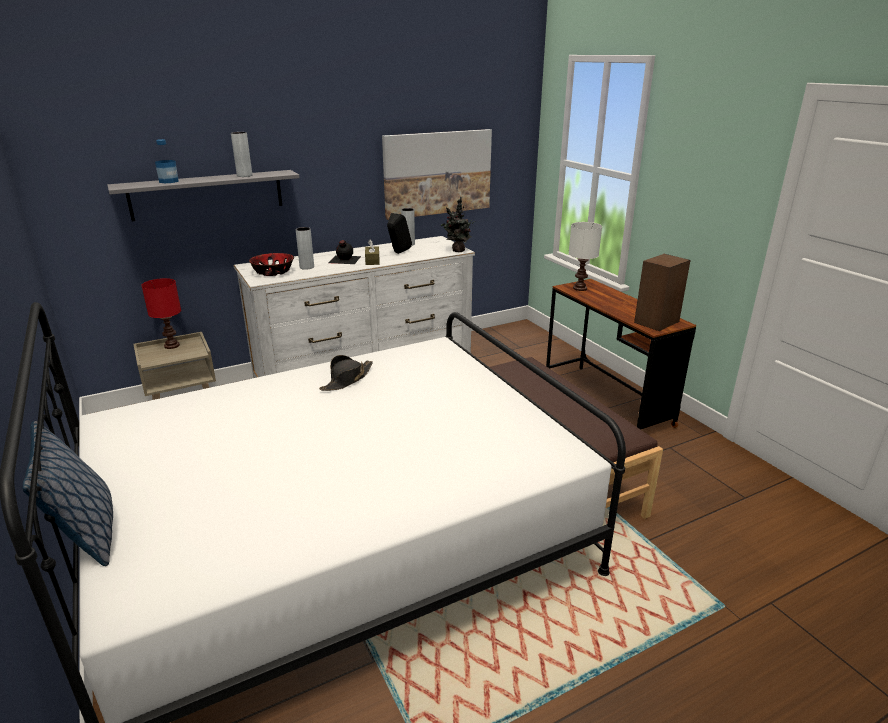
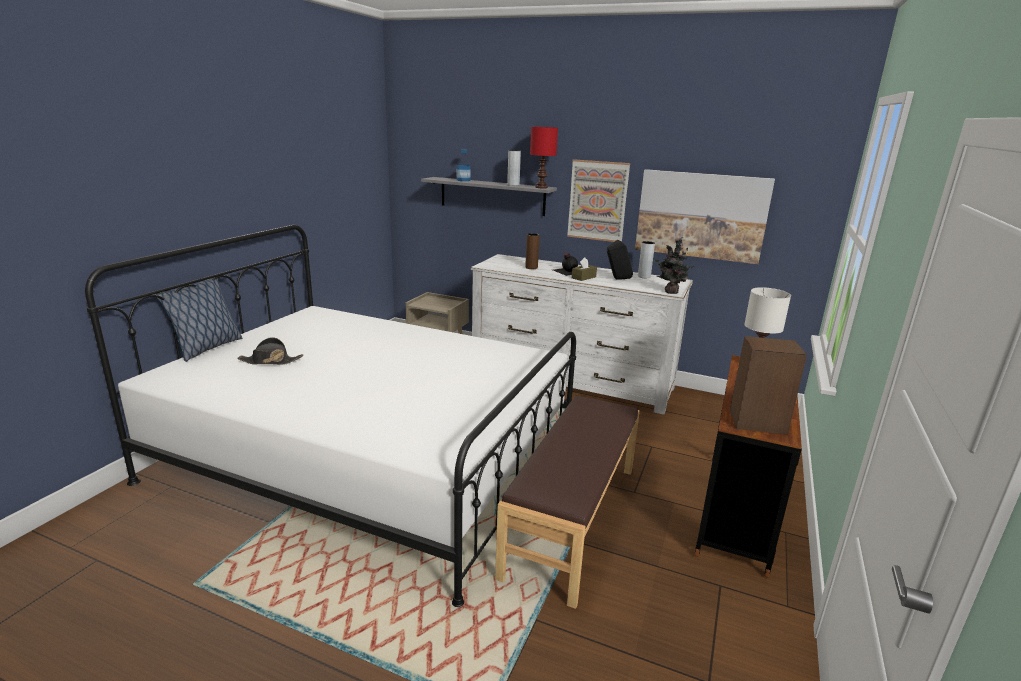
camera: 50 degrees right, 5 degrees down
red table lamp [141,278,181,349] -> red table lamp moved to [530,127,558,188]
bowl [249,253,294,276] -> none
grey vase [296,227,314,270] -> brown vase [525,233,540,269]
black hat [319,355,373,391] -> black hat moved to [237,337,303,365]
none -> picture [567,159,630,242]

